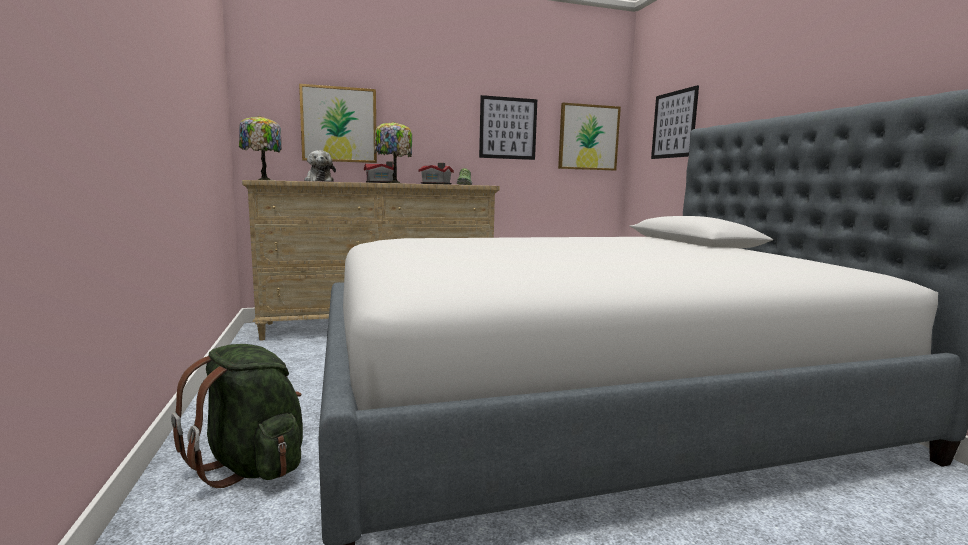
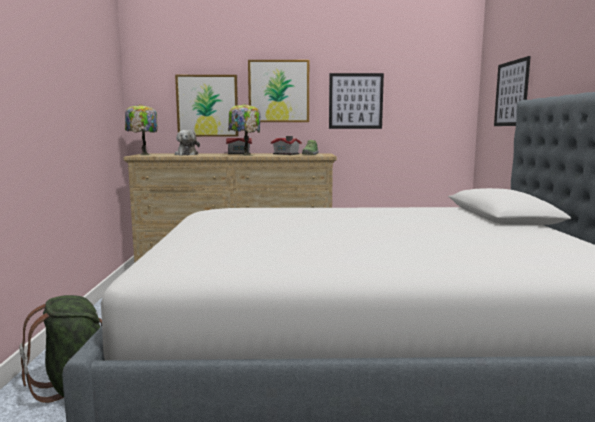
camera: 15 degrees right, 0 degrees up
picture [558,103,621,171] -> picture moved to [248,60,309,122]

